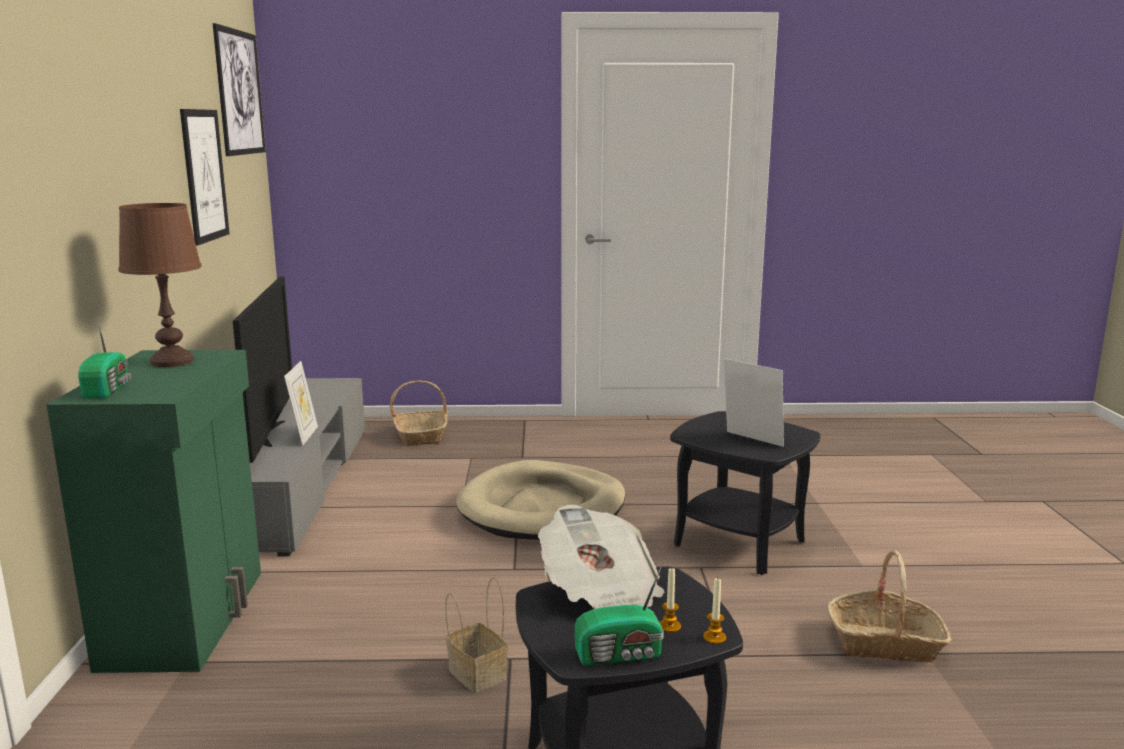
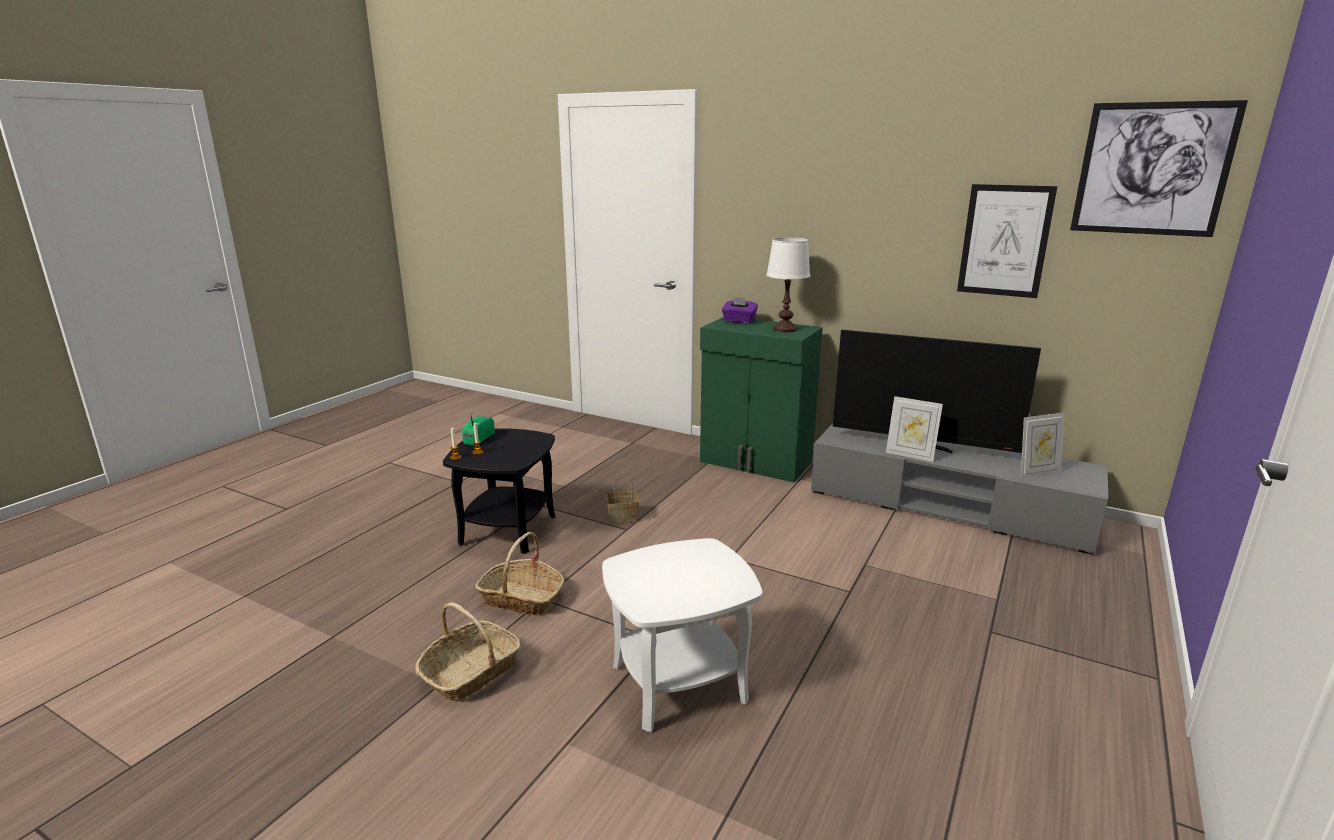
camera: 120 degrees right, 5 degrees up
radio [78,322,131,399] -> purple tissue box [722,296,758,324]
brown table lamp [119,203,202,367] -> white table lamp [766,237,810,332]
basket [390,380,448,446] -> basket moved to [475,532,564,616]
beige dog bed [456,460,625,540] -> none
newspaper [538,505,665,609] -> none
black side table [670,411,821,575] -> white side table [602,538,763,732]
picture frame [724,358,784,447] -> picture frame moved to [1021,412,1065,479]

